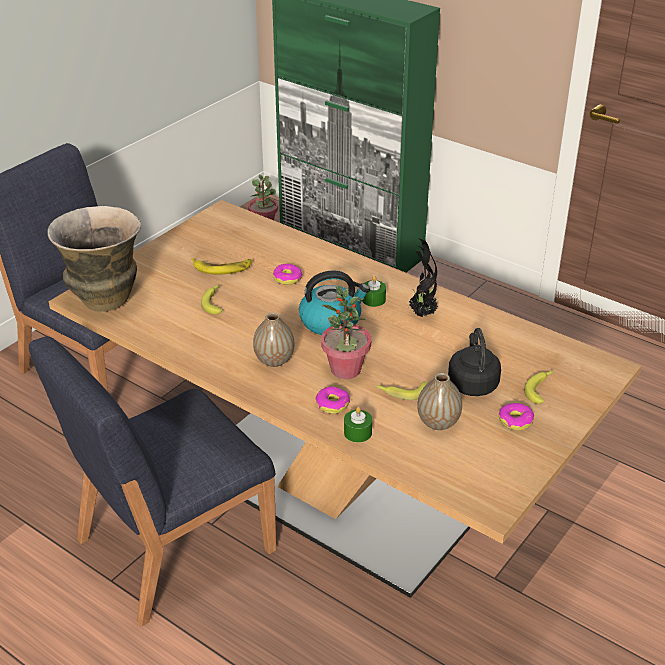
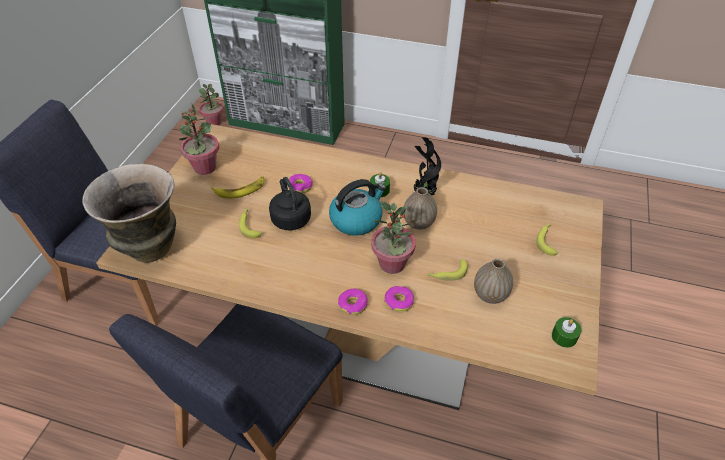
camera: 20 degrees left, 10 degrees up
vase [253,313,294,367] -> vase moved to [403,187,437,230]
green candle [344,407,372,443] -> green candle moved to [552,317,581,348]
black kettle [448,328,501,396] -> black kettle moved to [269,177,311,230]
donut [499,403,534,431] -> donut moved to [338,289,368,315]
none -> potted plant [179,103,219,175]

